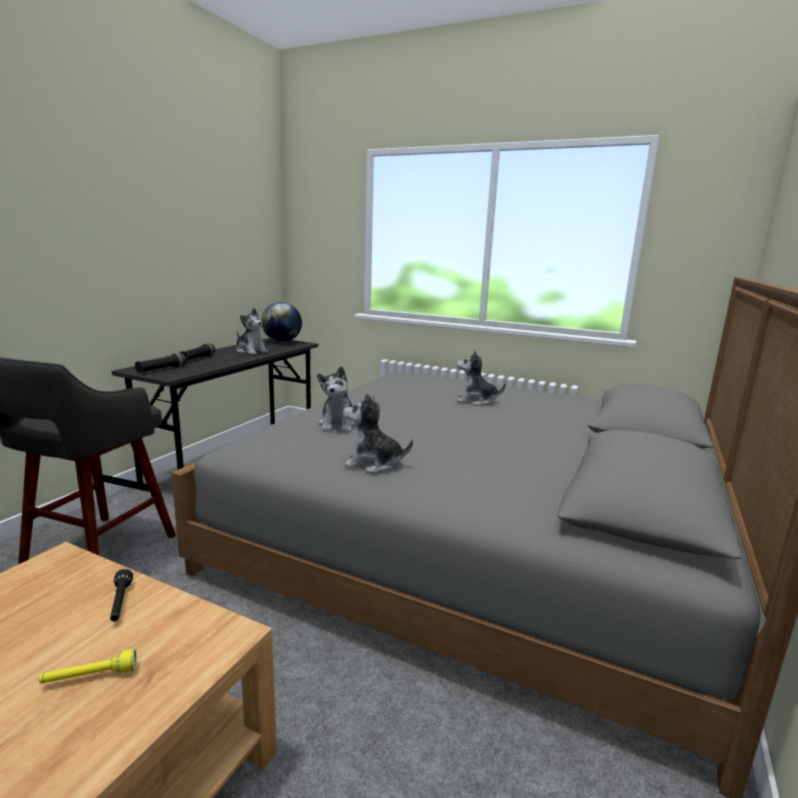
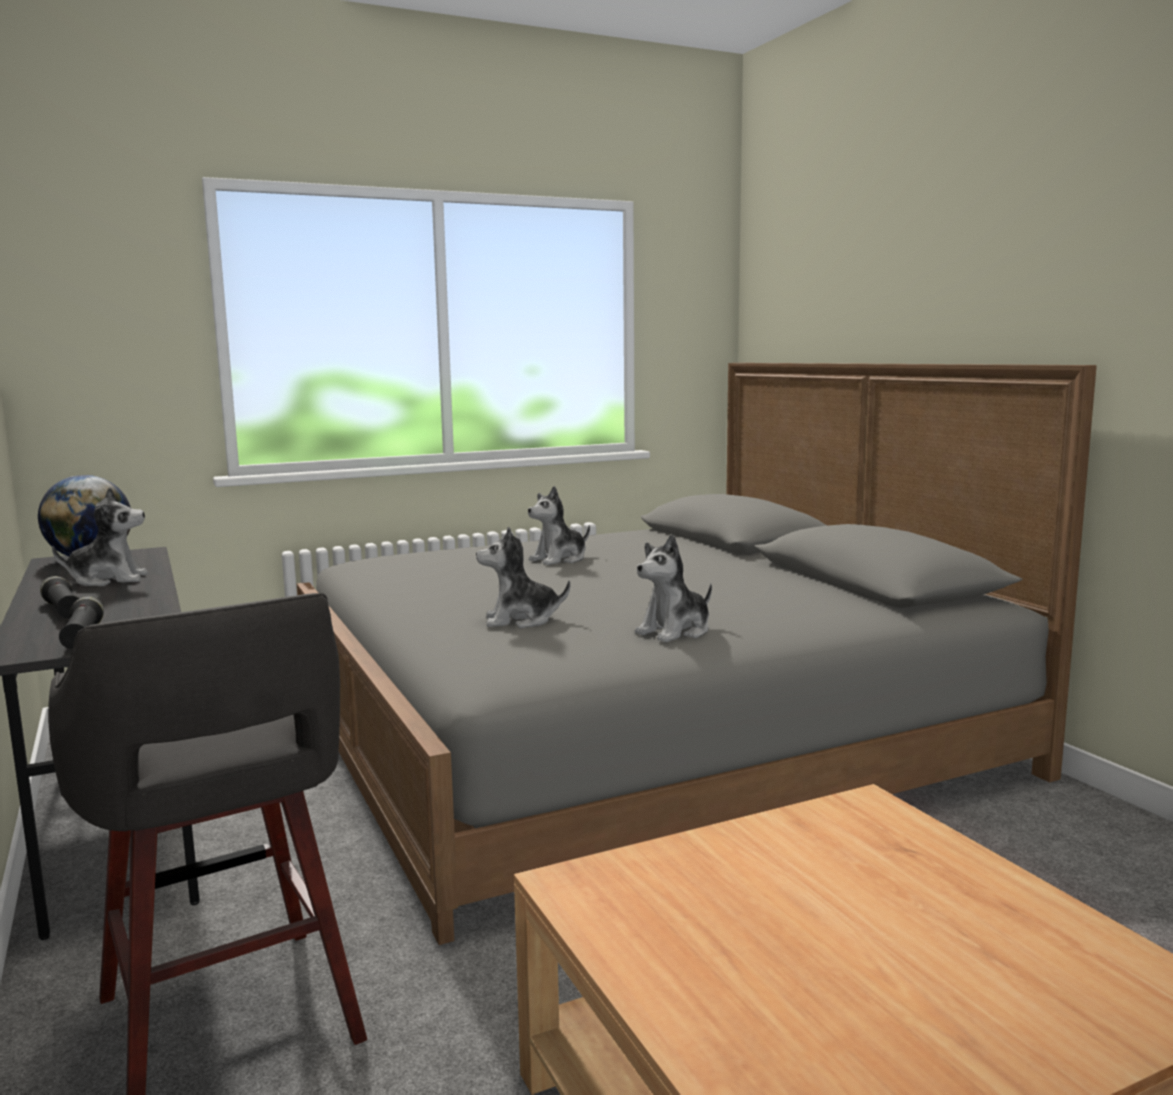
camera: 50 degrees left, 5 degrees down
yellow flashlight [39,649,137,684] -> none
black flashlight [110,569,133,621] -> none
plush toy [317,366,356,432] -> plush toy turned 135 degrees clockwise [476,527,570,628]

